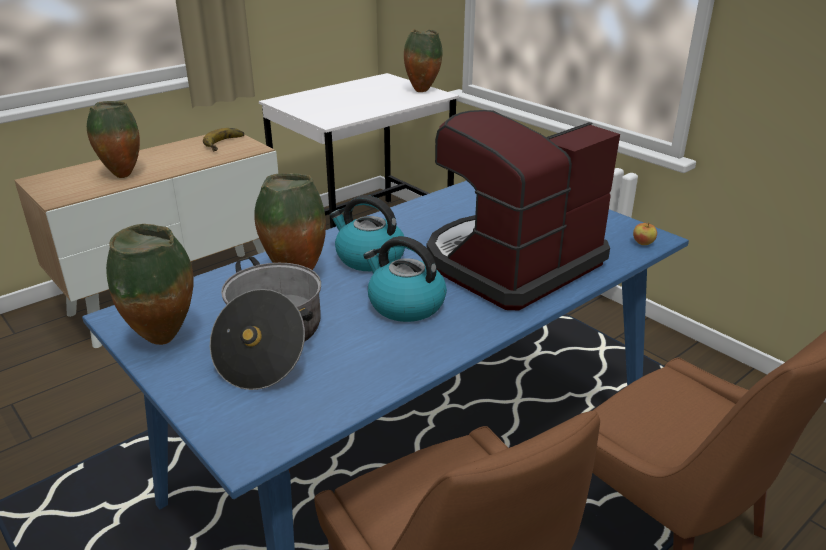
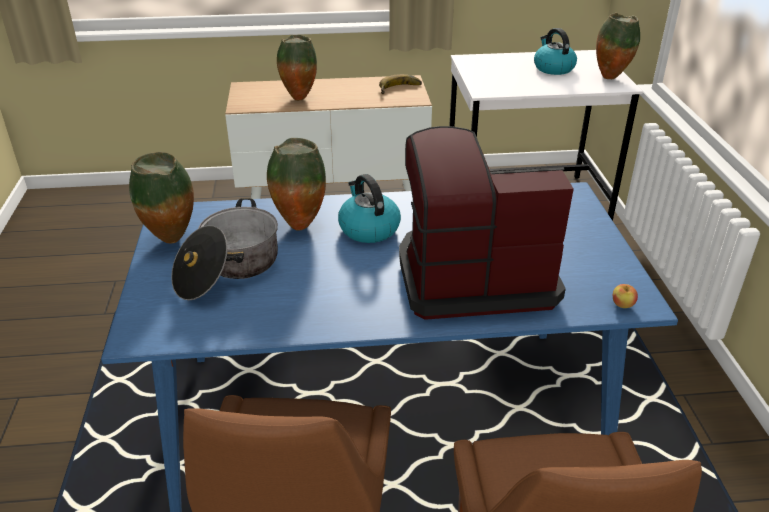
camera: 35 degrees right, 5 degrees up
kettle [363,236,447,322] -> kettle moved to [534,28,577,75]

